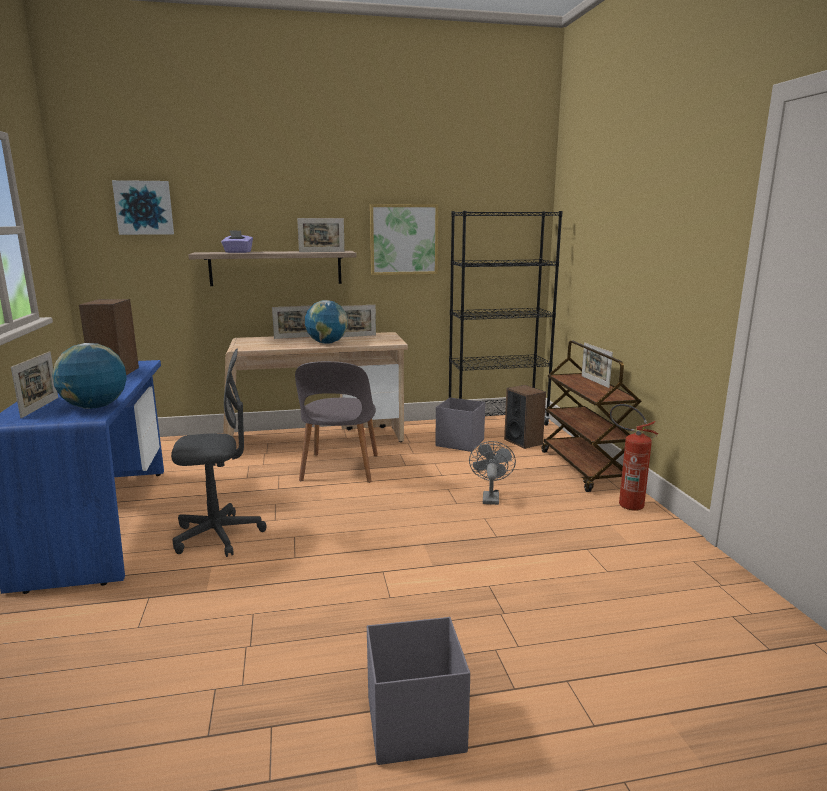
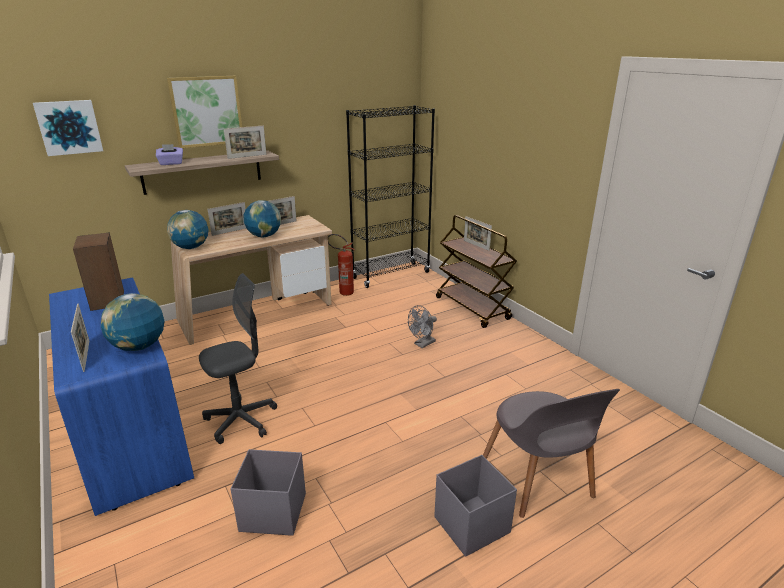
camera: 20 degrees left, 10 degrees up
grey chair [295,361,378,483] -> grey chair moved to [483,389,620,518]
picture [370,204,438,275] -> picture moved to [167,76,242,148]
grey storage box [435,398,485,452] -> grey storage box moved to [230,449,306,536]
grey fan [469,441,516,505] -> grey fan turned 120 degrees counterclockwise [408,305,437,348]
speaker [504,385,546,449] -> none
fire extinguisher [610,404,658,511] -> fire extinguisher moved to [328,234,355,296]
none -> globe [167,210,209,249]

